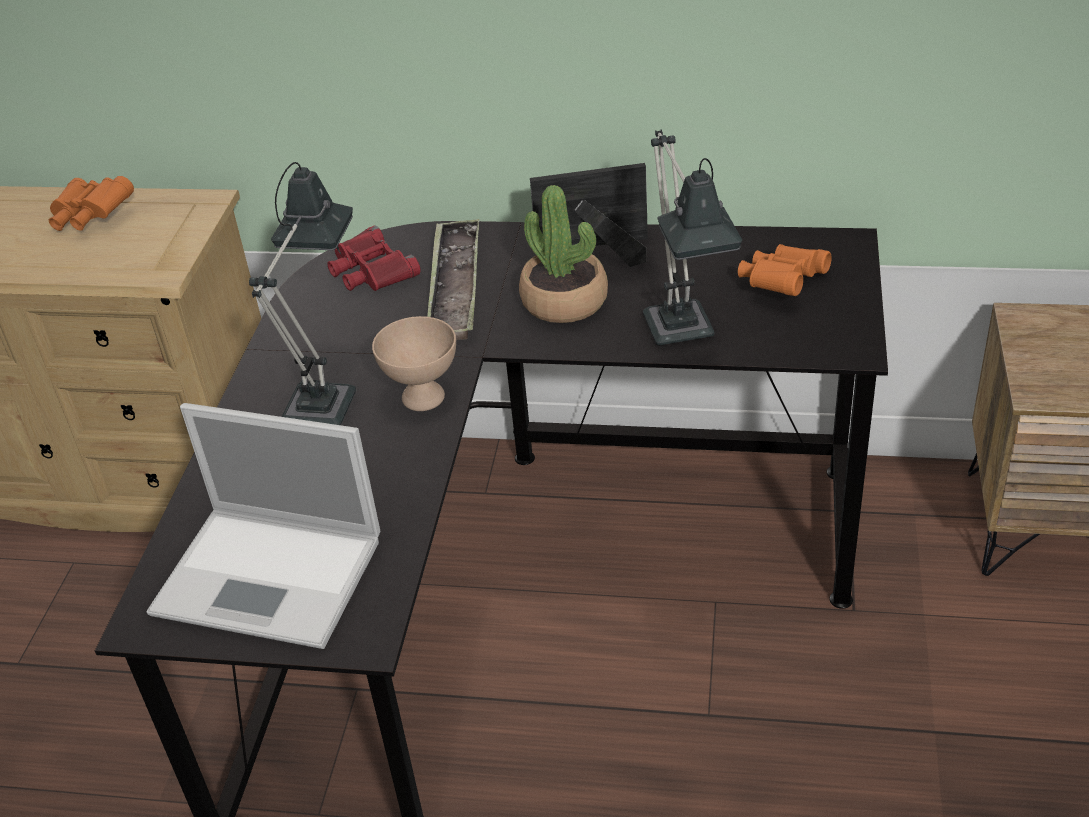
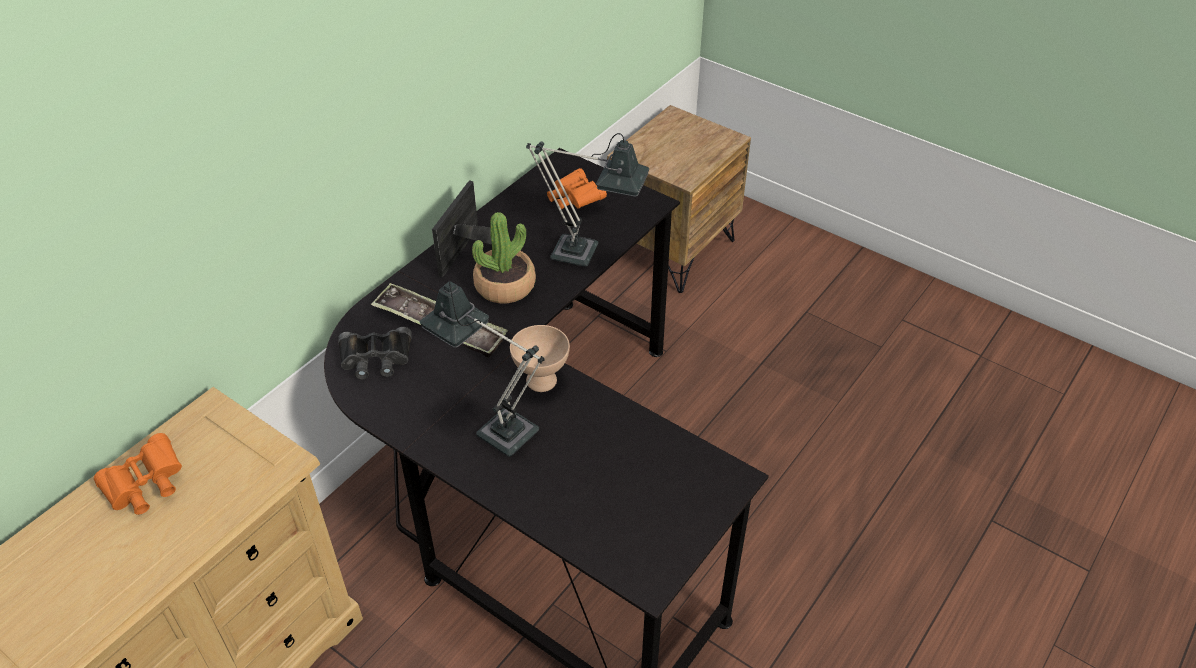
camera: 65 degrees left, 5 degrees up
laptop [146,403,381,649] -> none
red binoculars [327,225,421,291] -> black binoculars [338,327,412,380]

